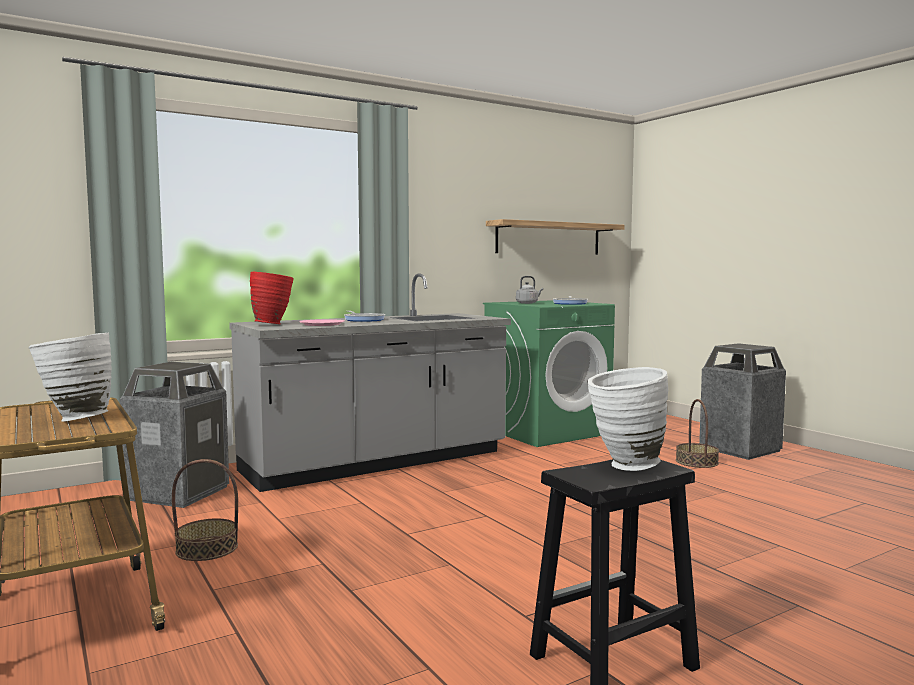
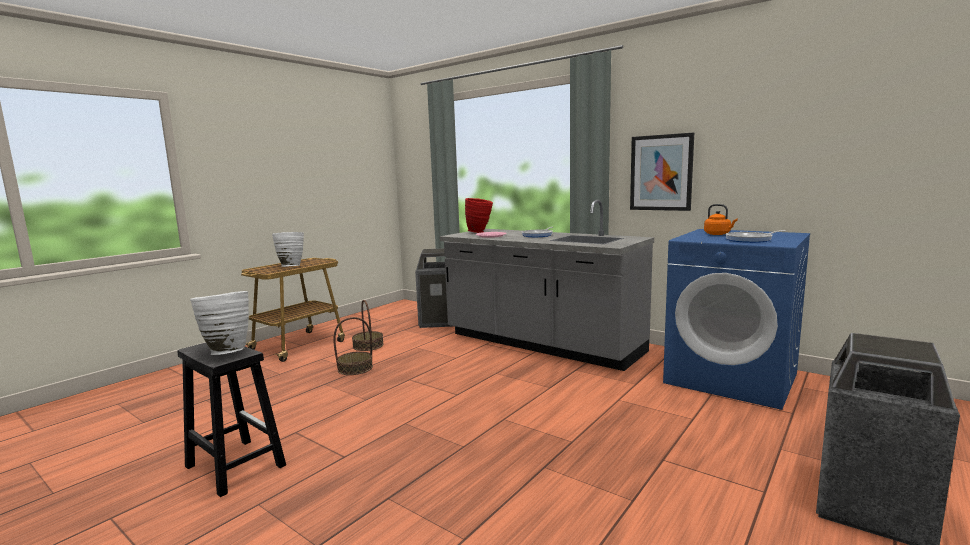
camera: 70 degrees right, 5 degrees up
green washing machine [483,300,615,447] -> blue washing machine [663,229,810,410]
shelf [486,219,624,255] -> none
grey kettle [516,276,543,304] -> orange kettle [704,204,738,235]
basket [676,399,719,468] -> basket moved to [333,317,373,375]
none -> picture [630,133,694,211]

